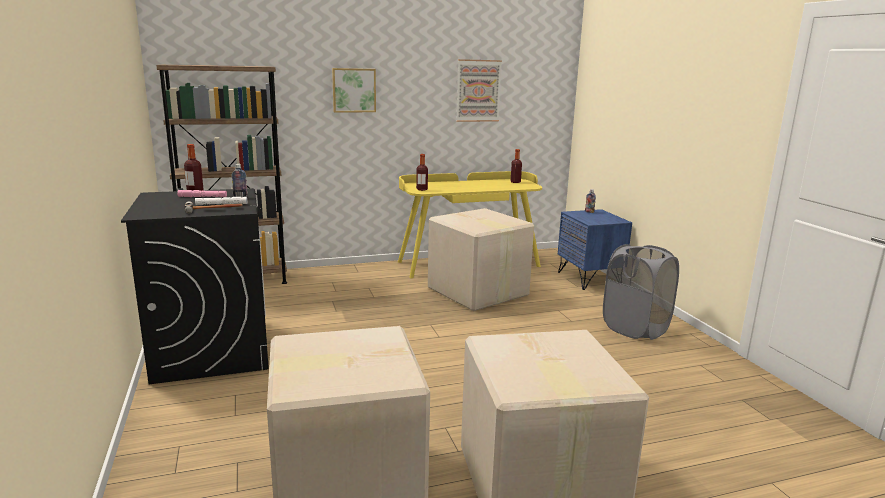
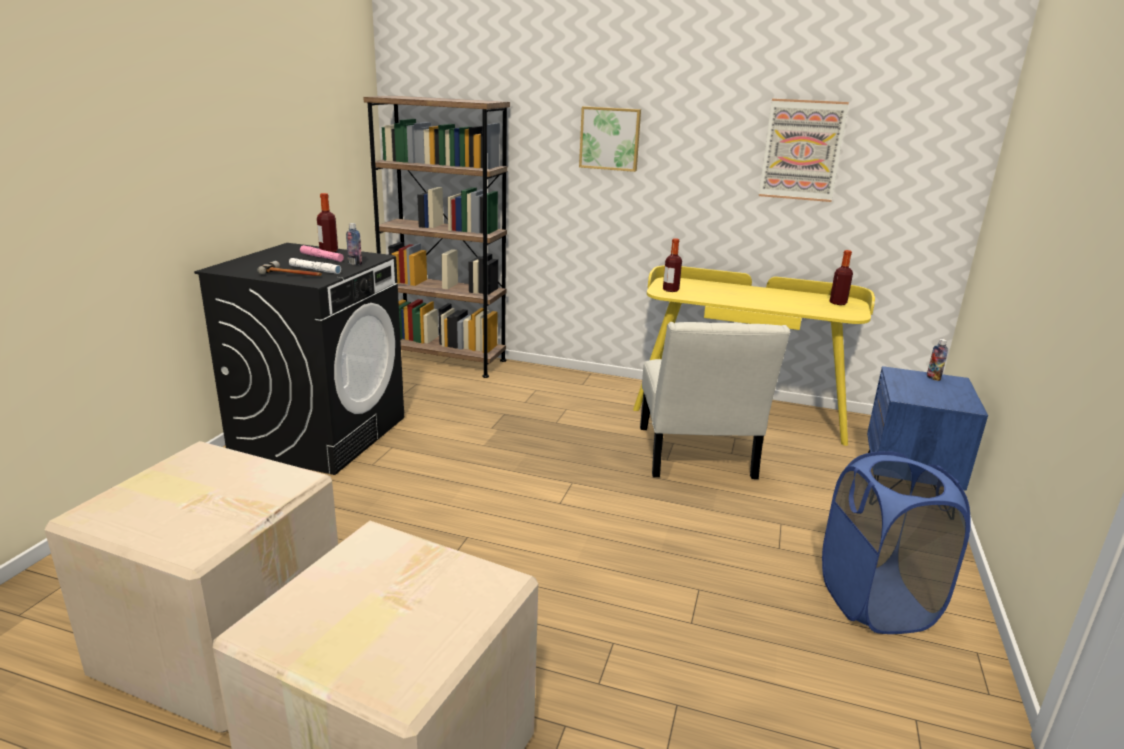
camera: 35 degrees right, 5 degrees up
cardboard box [428,208,534,311] -> white chair [640,322,790,479]
grey laundry basket [603,244,679,340] -> blue laundry basket [822,451,971,634]

